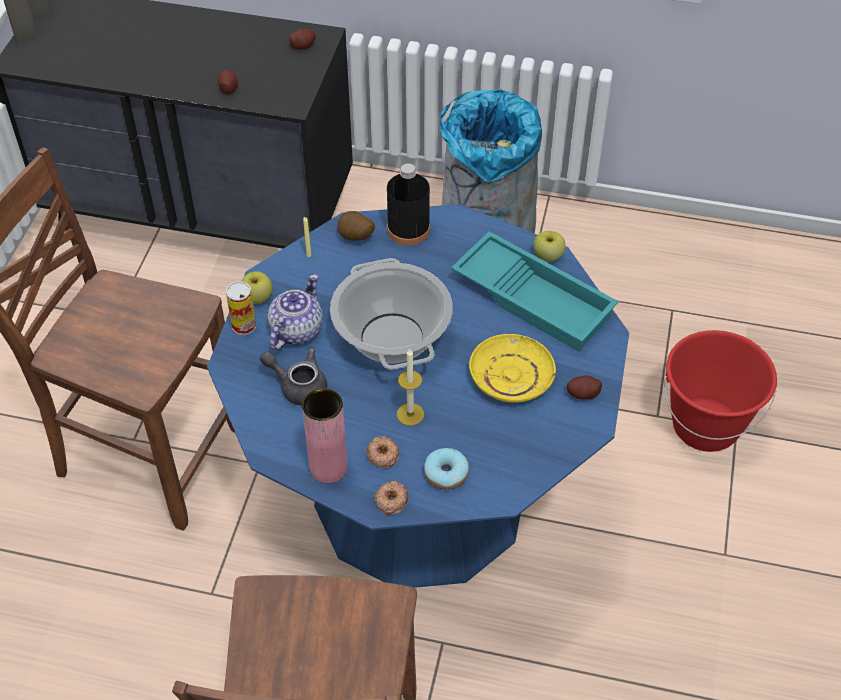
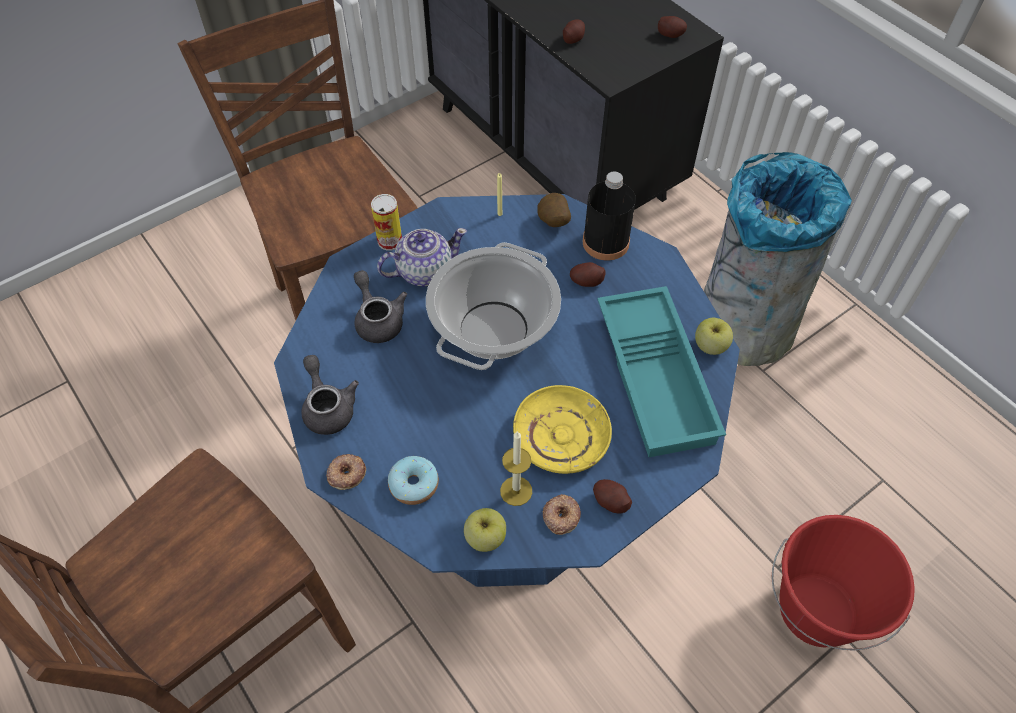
camera: 40 degrees right, 5 degrees up
apple [241,271,273,304] -> apple moved to [464,508,506,552]
pink vase [302,388,348,484] -> grey teapot [301,355,359,435]
donut [366,436,399,468] -> donut moved to [543,494,581,535]
candle [397,349,424,426] -> candle moved to [500,431,532,506]
none -> potato [570,262,606,287]

